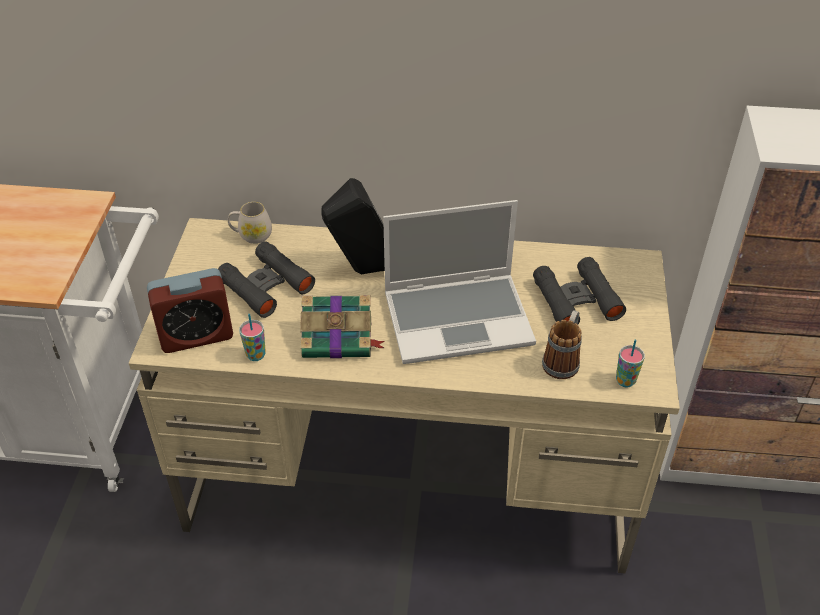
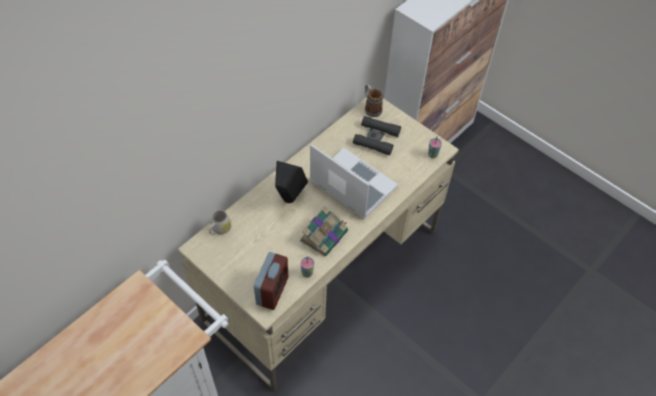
camera: 55 degrees left, 10 degrees up
black binoculars [218,241,315,318] -> none
laptop [383,200,536,364] -> laptop turned 75 degrees counterclockwise [309,144,398,219]
mug [542,310,582,379] -> mug moved to [365,84,383,117]

